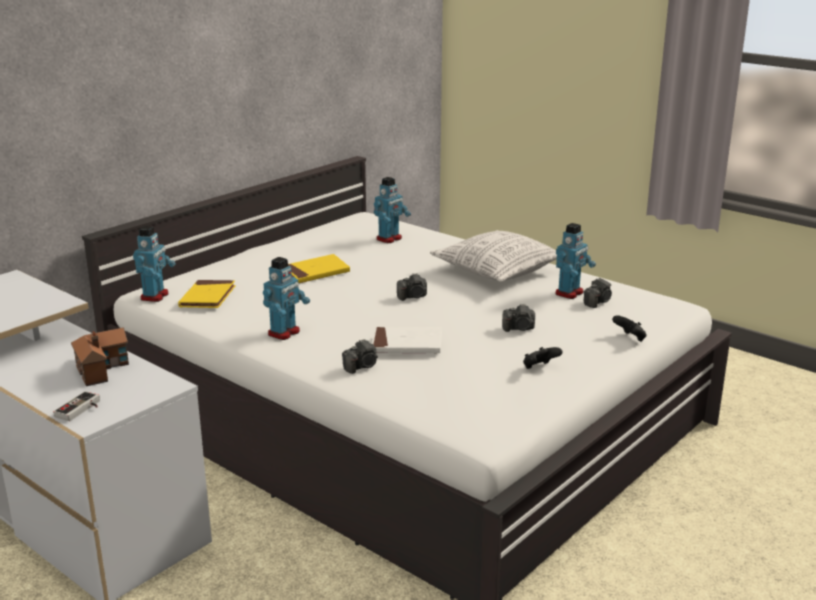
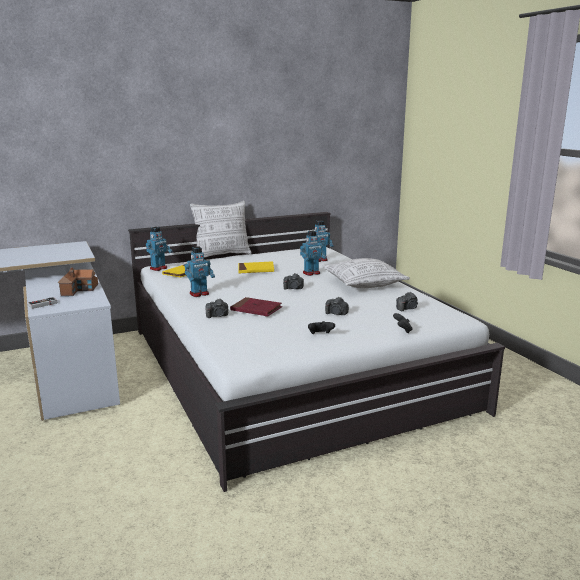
camera: 25 degrees right, 5 degrees down
white book [372,327,442,354] -> red book [230,297,282,317]
toy robot [555,223,596,299] -> toy robot moved to [300,230,327,276]
none -> pillow [190,201,252,258]

